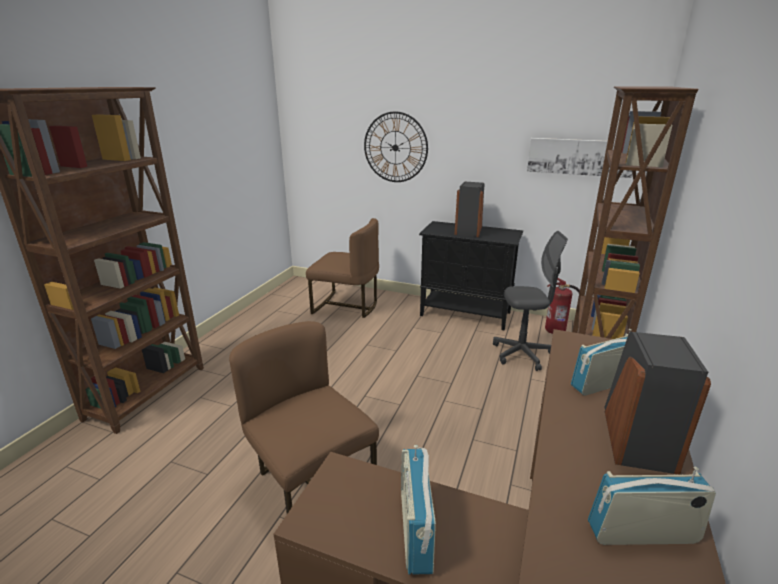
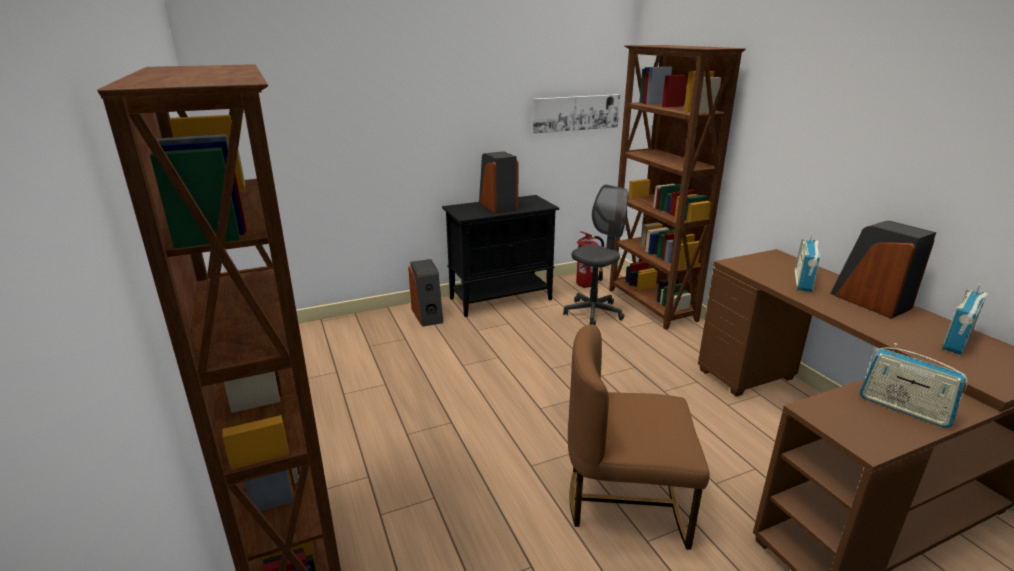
camera: 45 degrees left, 0 degrees up
brown chair [306,218,379,318] -> none
wall clock [364,111,428,182] -> none
none -> speaker [408,259,443,327]

